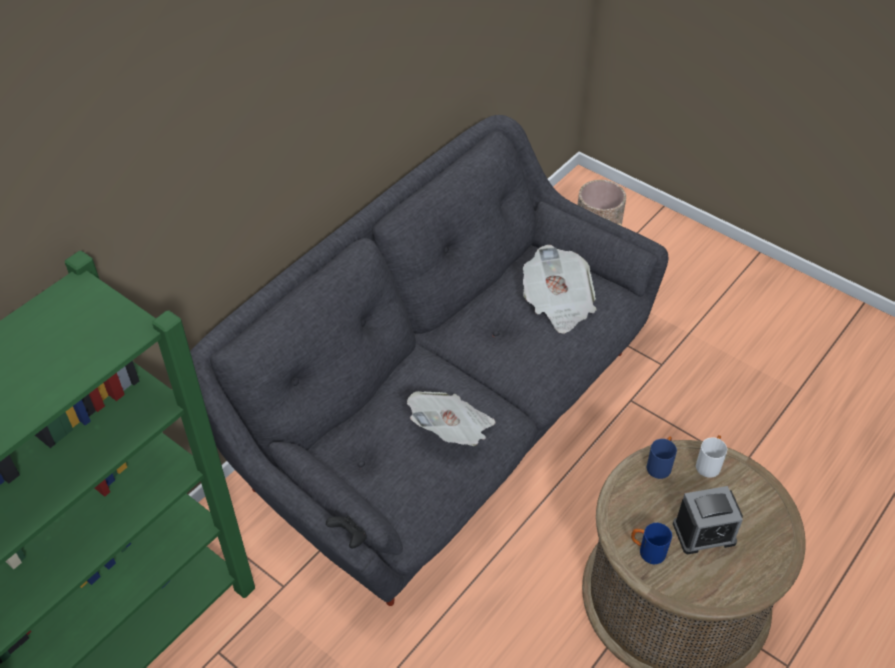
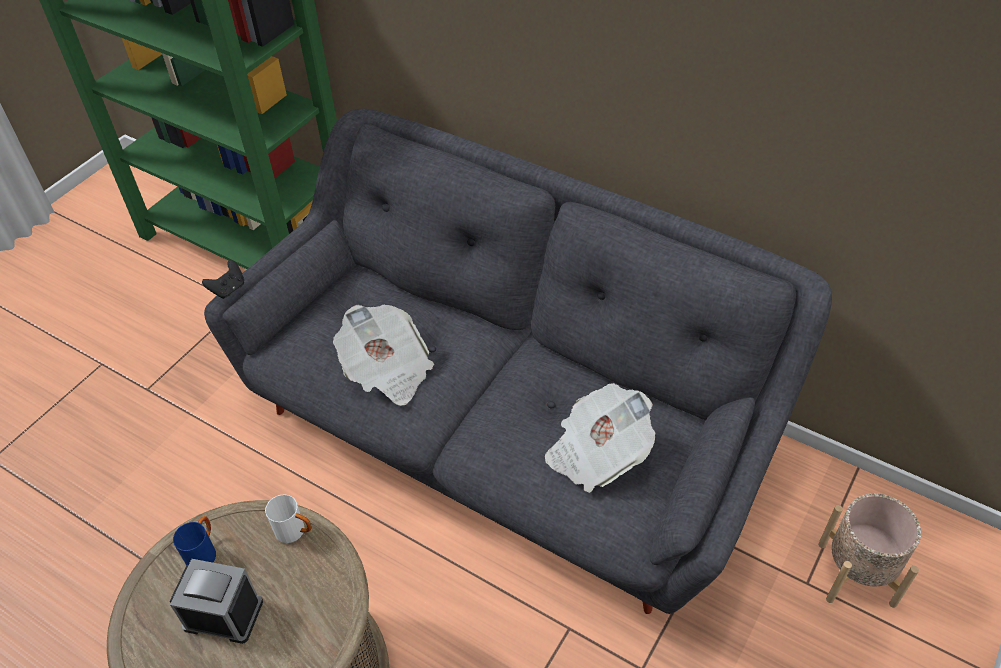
camera: 85 degrees right, 0 degrees up
blue mug [647,437,677,479] -> none
alarm clock [673,486,743,554] -> alarm clock turned 120 degrees clockwise [170,559,263,644]
white mug [696,435,727,478] -> white mug moved to [265,494,312,543]

